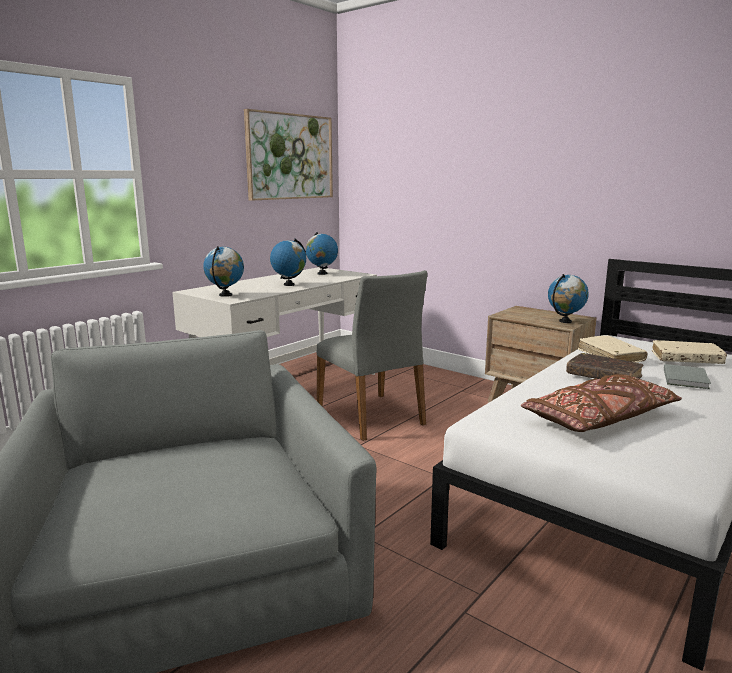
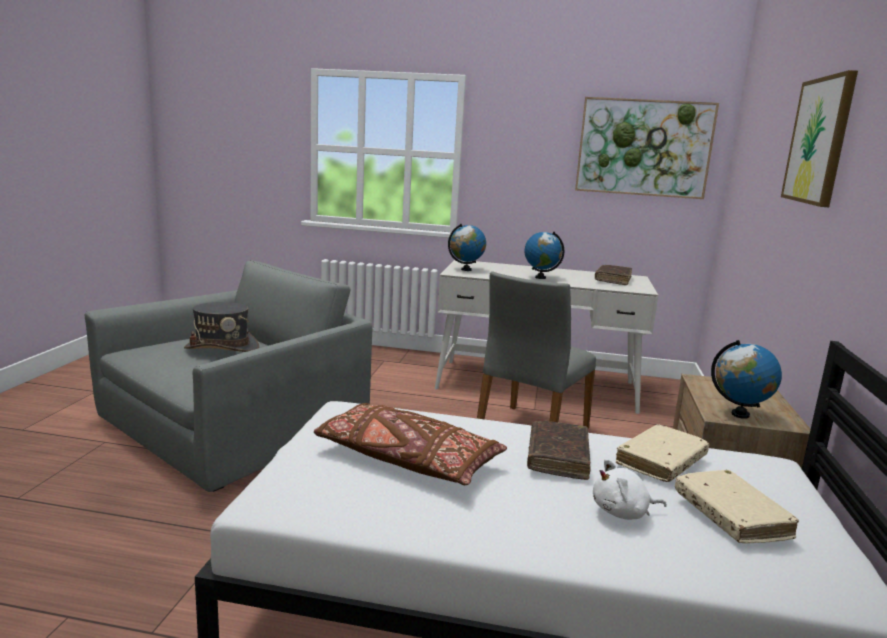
camera: 60 degrees right, 0 degrees up
globe [306,232,338,275] -> brown book [595,265,632,285]
grey book [664,364,711,389] -> white plush toy [593,459,667,520]
none -> grey hat [184,302,259,352]
none -> picture [781,70,858,207]

